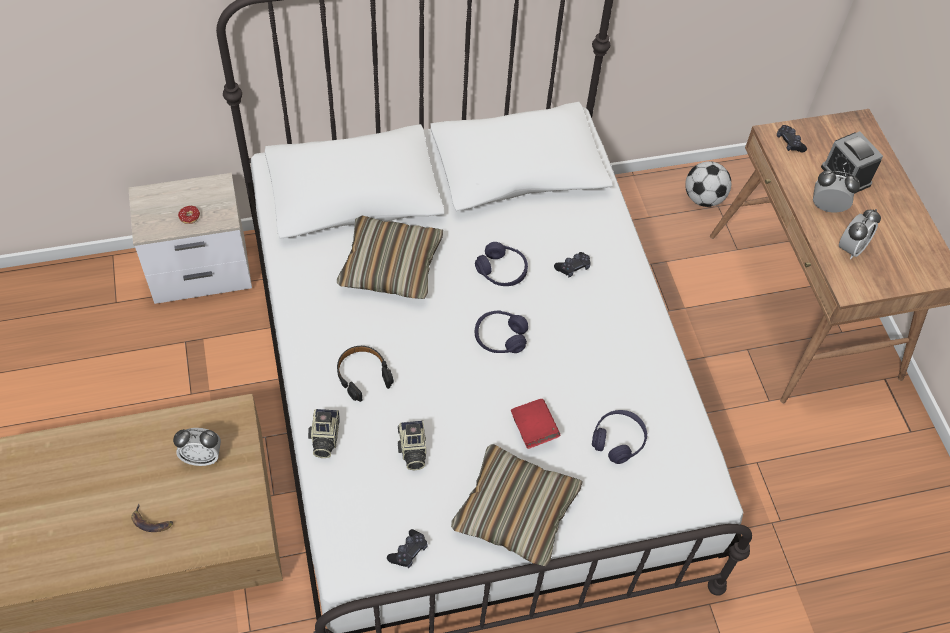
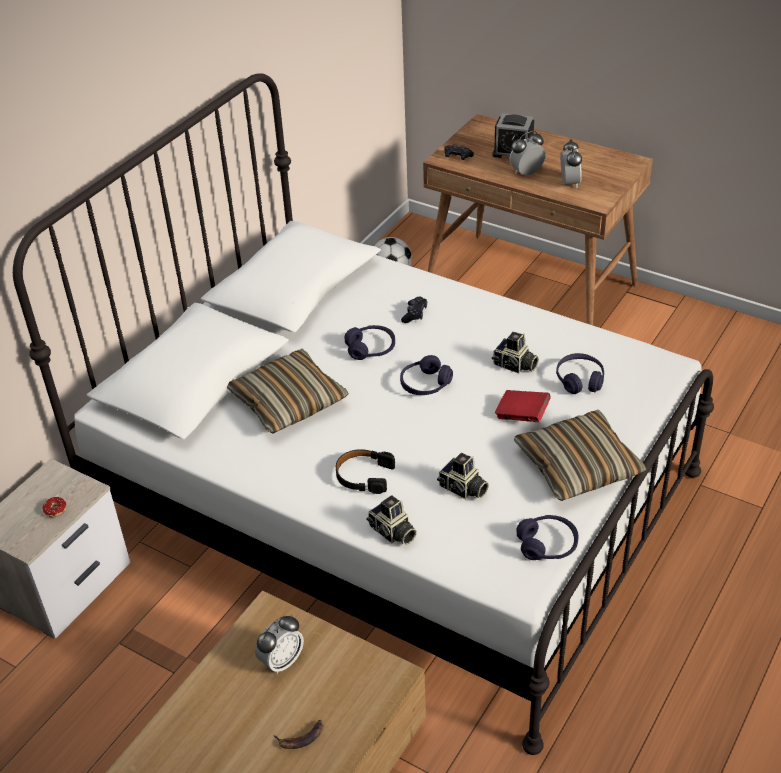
camera: 40 degrees left, 15 degrees down
black game controller [387,529,428,568] -> purple headphones [516,515,578,560]
none -> camera [492,332,539,373]

